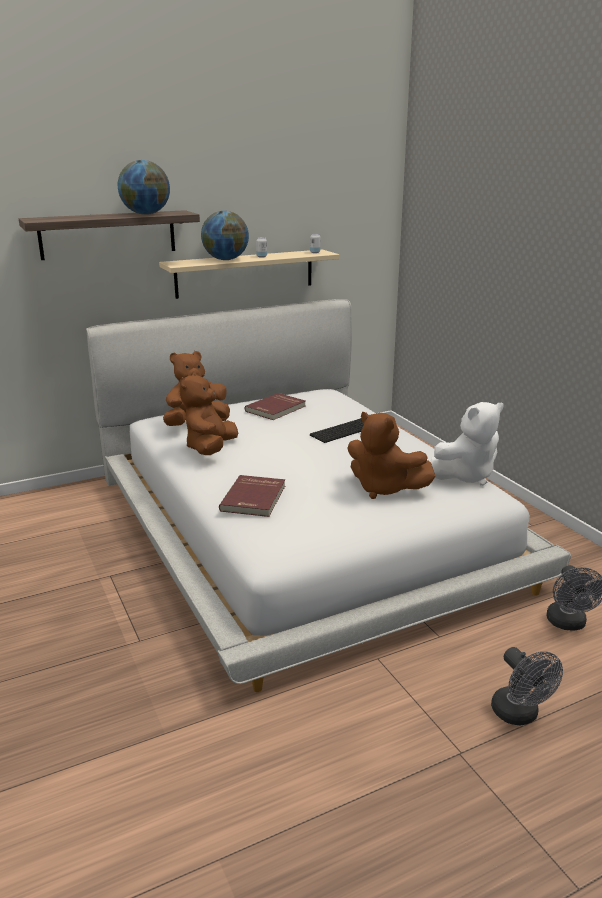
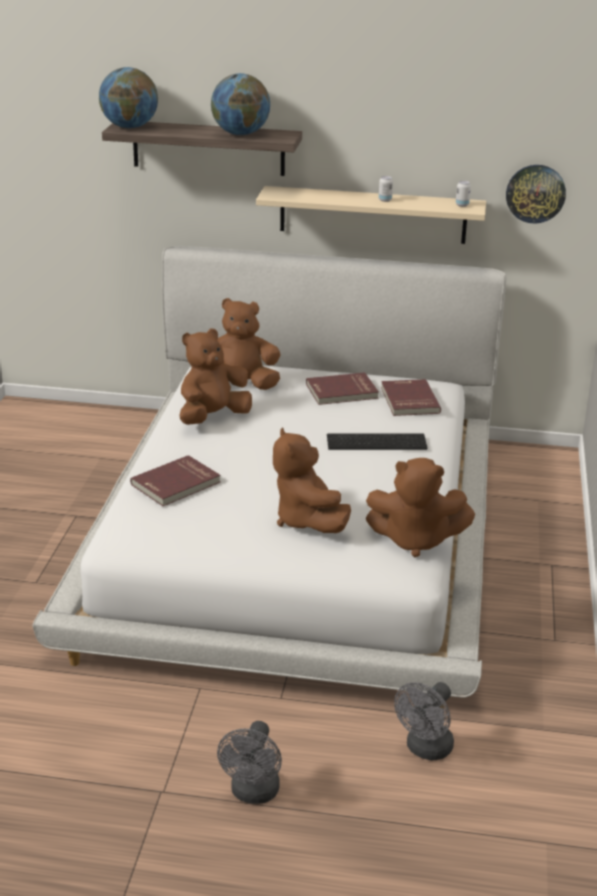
camera: 35 degrees right, 5 degrees up
globe [201,211,249,260] -> globe moved to [99,67,158,128]
white plush toy [430,402,504,486] -> brown plush toy [366,458,475,557]
none -> red book [381,379,441,416]
none -> wall clock [506,165,566,224]

